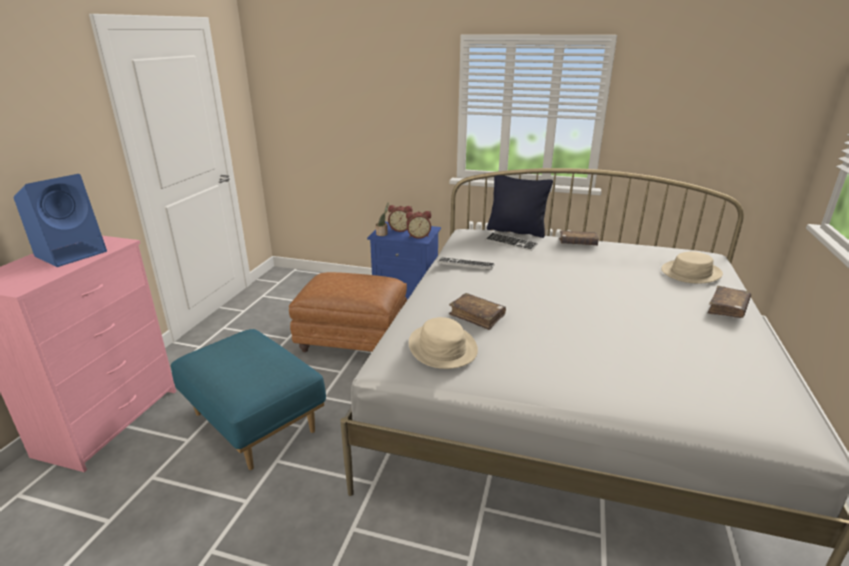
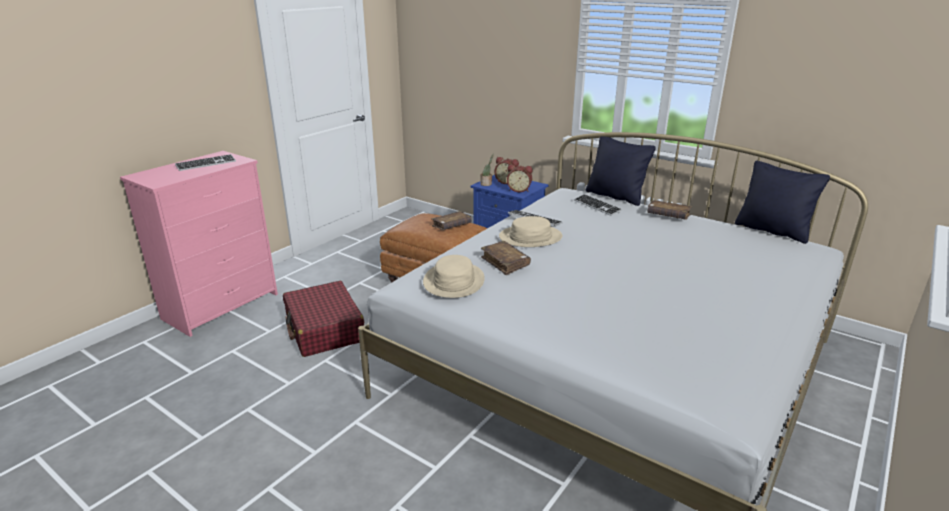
camera: 20 degrees right, 0 degrees up
blue speaker [14,174,107,267] -> keyboard [175,154,236,171]
blue ottoman [171,329,326,470] -> red suitcase [283,281,365,357]
beige hat [661,251,723,283] -> beige hat moved to [499,216,562,247]
brown book [708,286,751,318] -> brown book moved to [431,211,472,230]
none -> black pillow [735,161,830,244]

